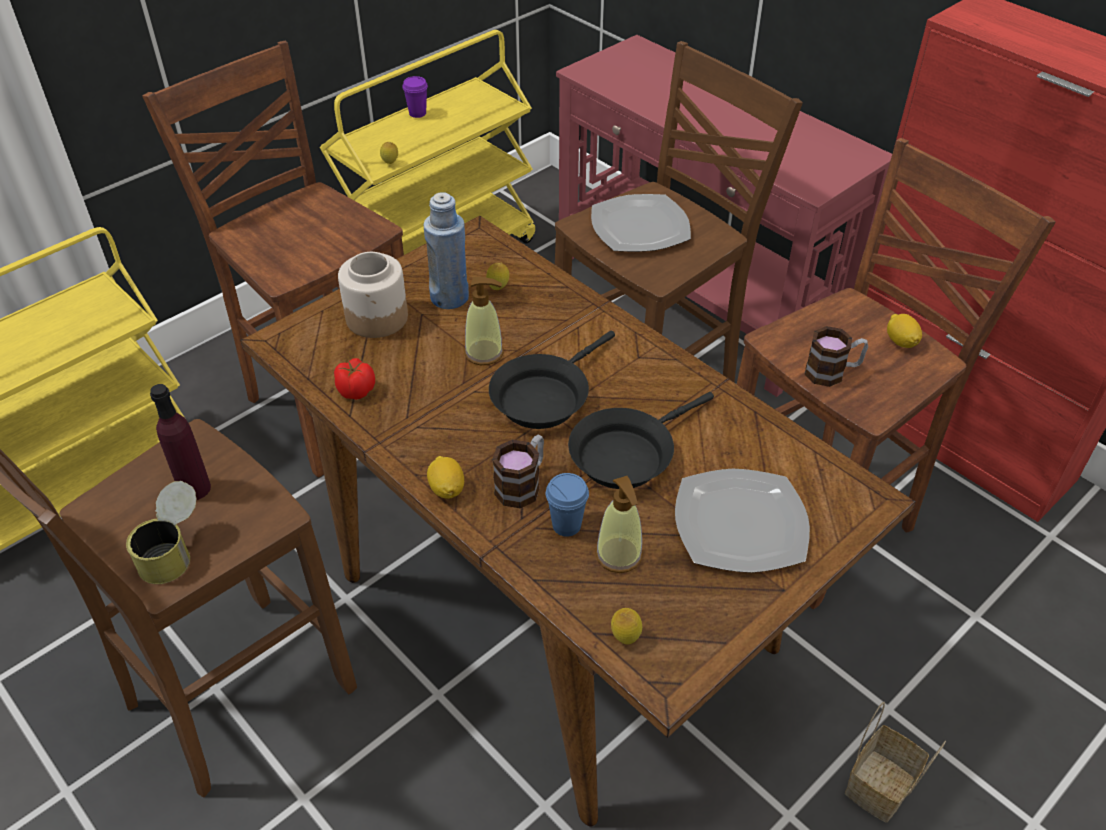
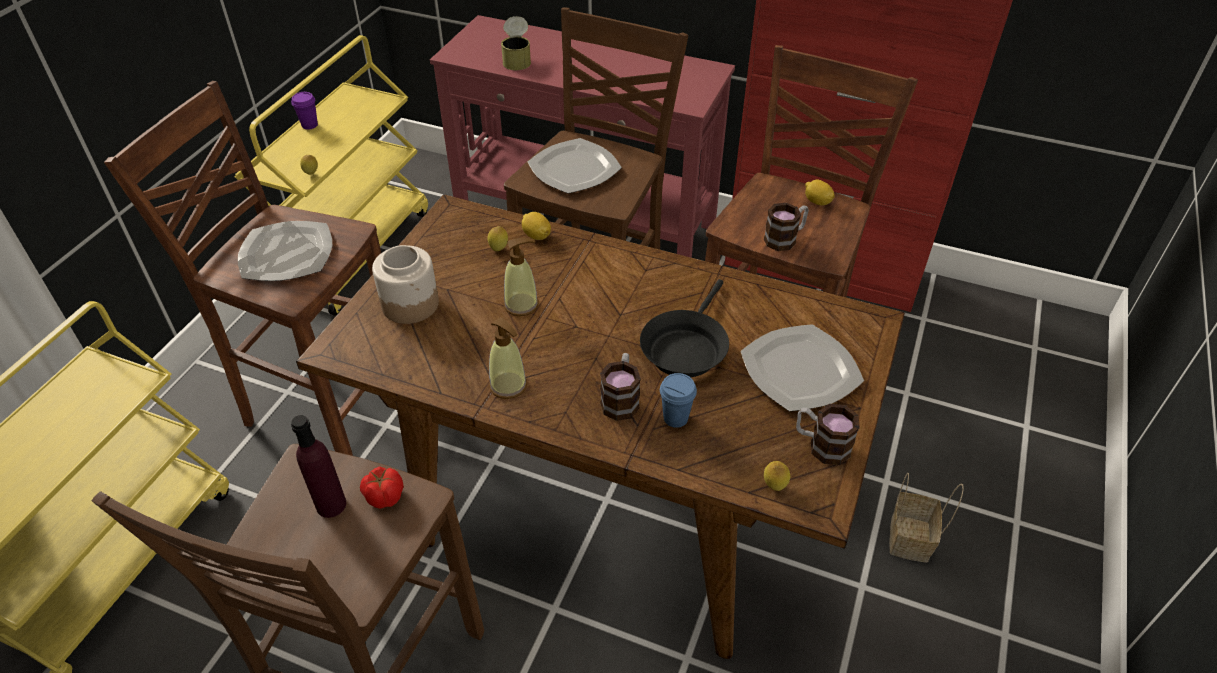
camera: 25 degrees left, 0 degrees up
can [126,481,197,584] -> can moved to [501,16,531,70]
tomato [334,358,375,400] -> tomato moved to [360,466,404,509]
blue bottle [424,192,469,309] -> none
lemon [427,456,464,499] -> lemon moved to [522,212,551,240]
black frying pan [489,330,615,429] -> none
soap dispenser [595,476,643,573] -> soap dispenser moved to [489,317,527,399]
none -> plate [238,221,332,281]
none -> mug [796,404,860,465]

